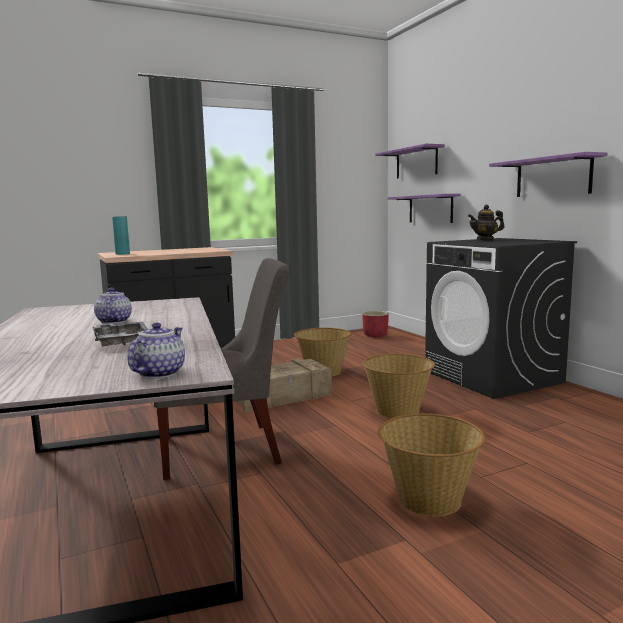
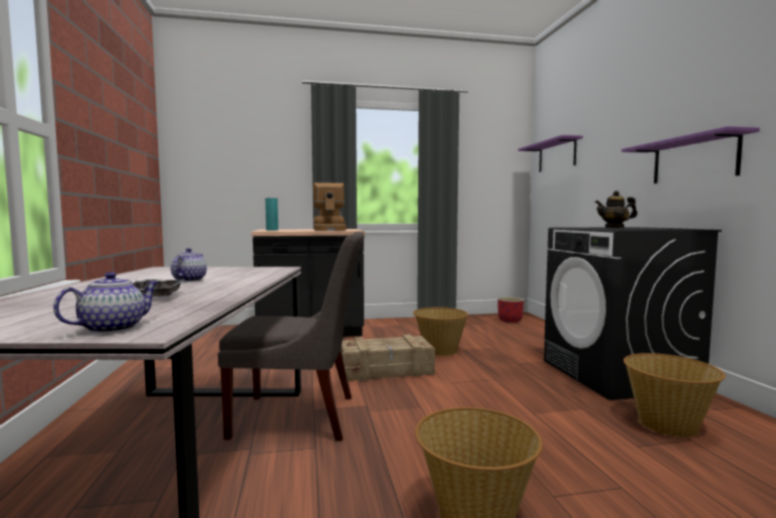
camera: 15 degrees right, 5 degrees down
basket [363,354,435,418] -> basket moved to [623,353,726,438]
purple shelf [387,194,461,223] -> none
none -> coffee machine [313,183,346,231]

